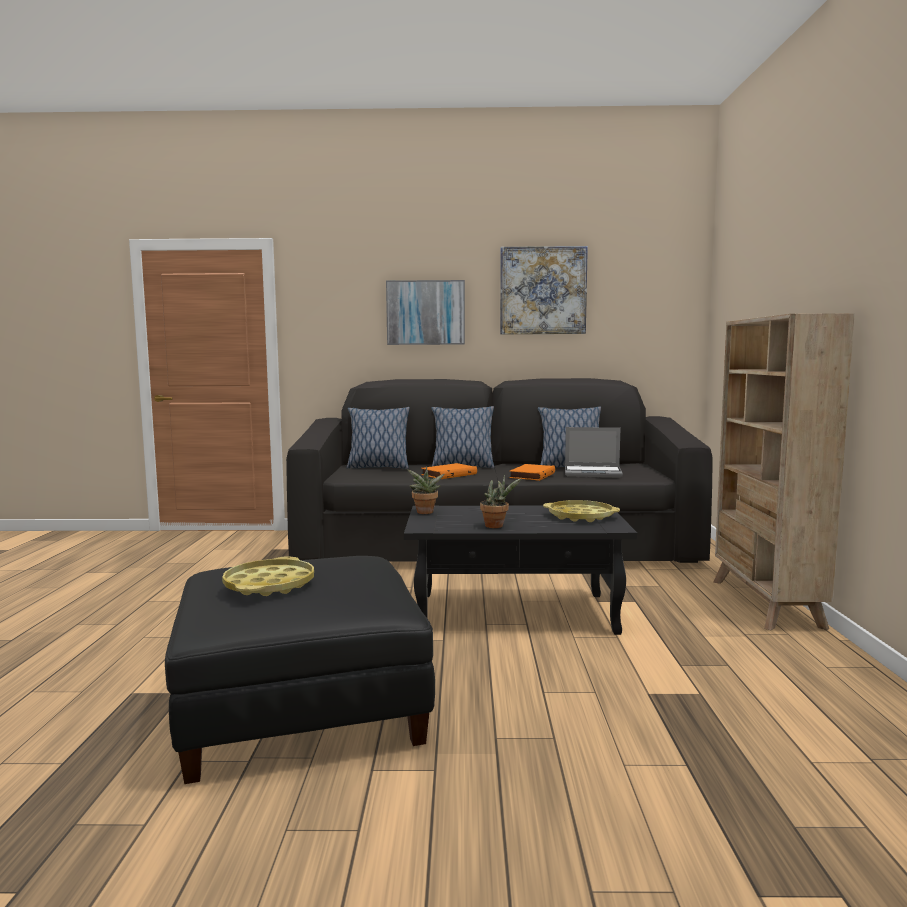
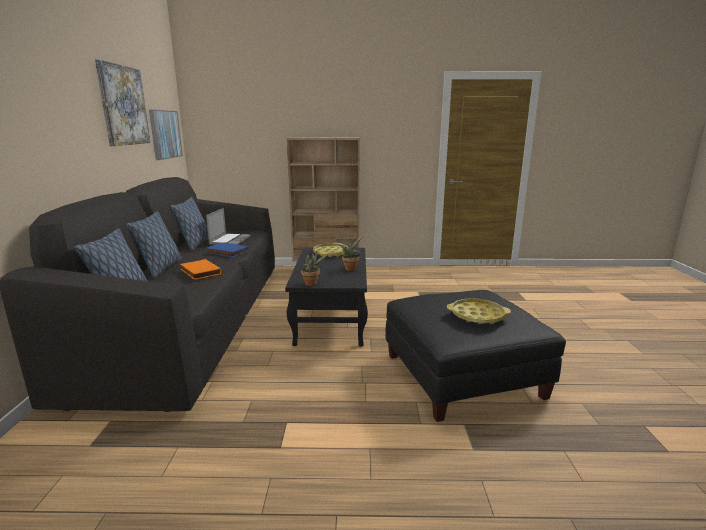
camera: 90 degrees left, 10 degrees up
picture [386,280,465,345] -> picture moved to [149,110,183,160]
orange book [509,464,555,481] -> blue book [206,242,248,257]

